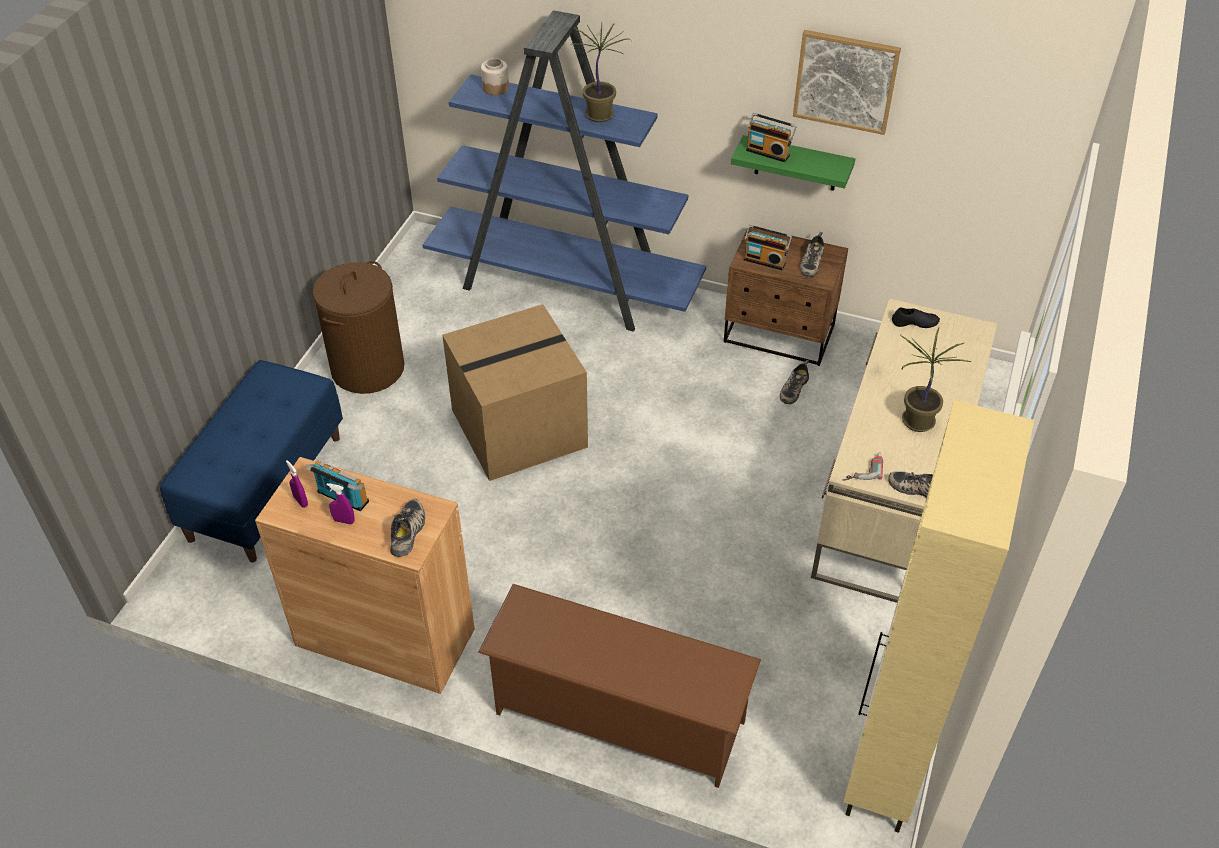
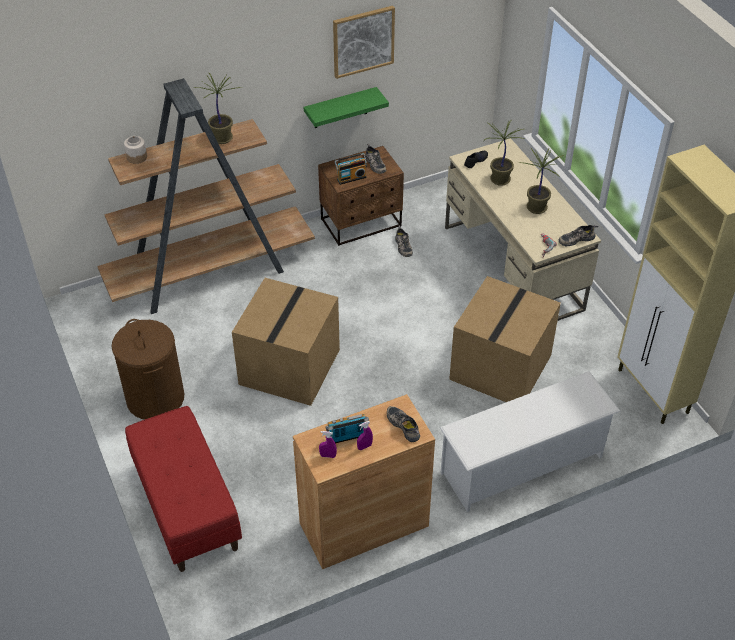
camera: 45 degrees left, 0 degrees up
blue bench [160,360,343,562] -> red bench [125,406,242,572]
blue bookcase [422,10,706,332] -> brown bookcase [97,78,315,314]
brown shoe rack [478,584,761,788] -> white shoe rack [440,371,620,512]
radio [746,113,797,162] -> none
none -> cardboard box [449,276,561,402]
none -> potted plant [484,120,525,186]

